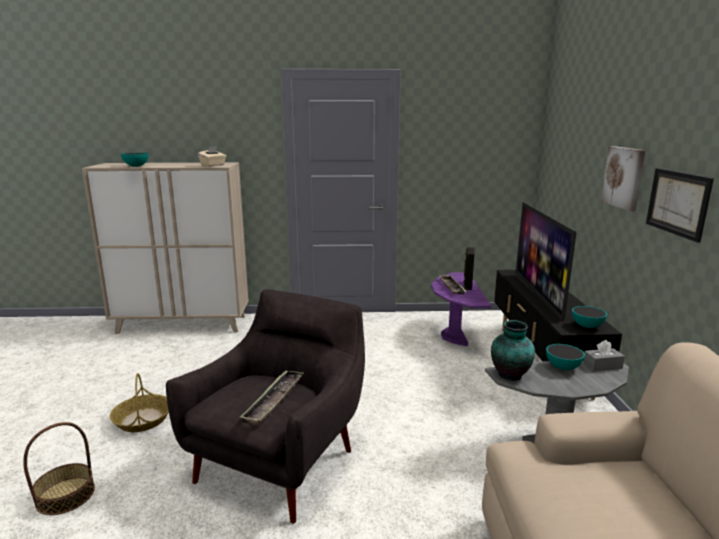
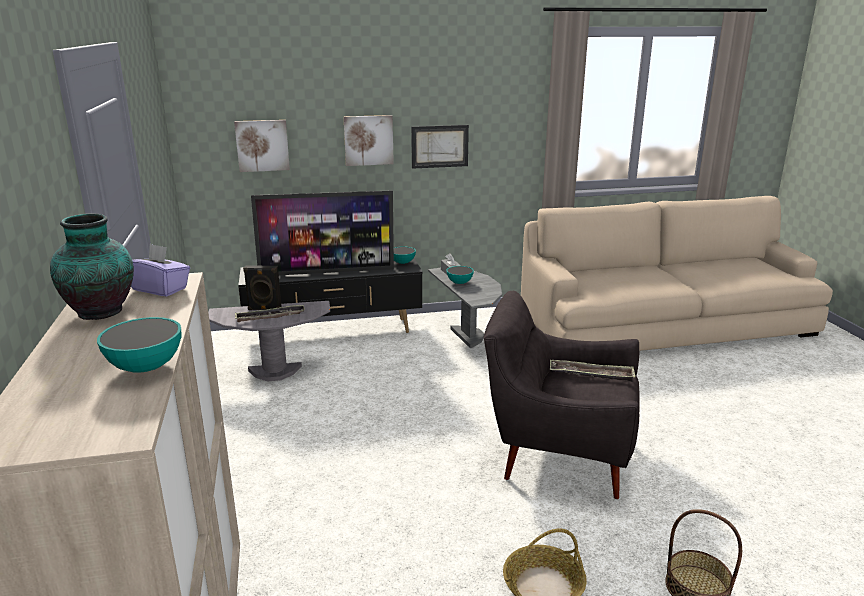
camera: 100 degrees left, 5 degrees up
beige tissue box [198,146,226,167] -> purple tissue box [131,244,190,297]
purple side table [431,273,491,346] -> grey side table [208,301,330,381]
vase [491,320,535,381] -> vase moved to [50,213,134,320]
none -> picture [234,120,290,172]

